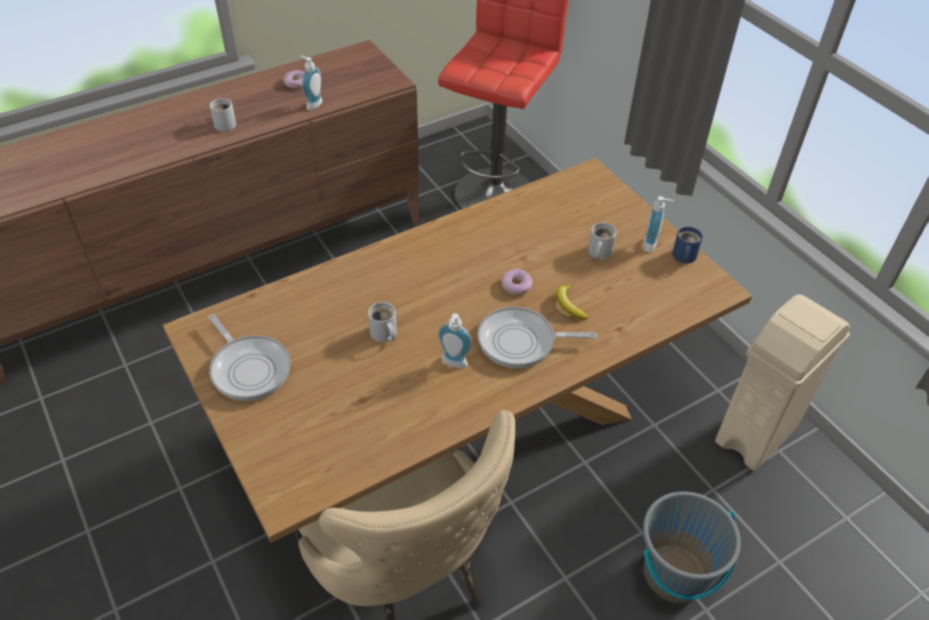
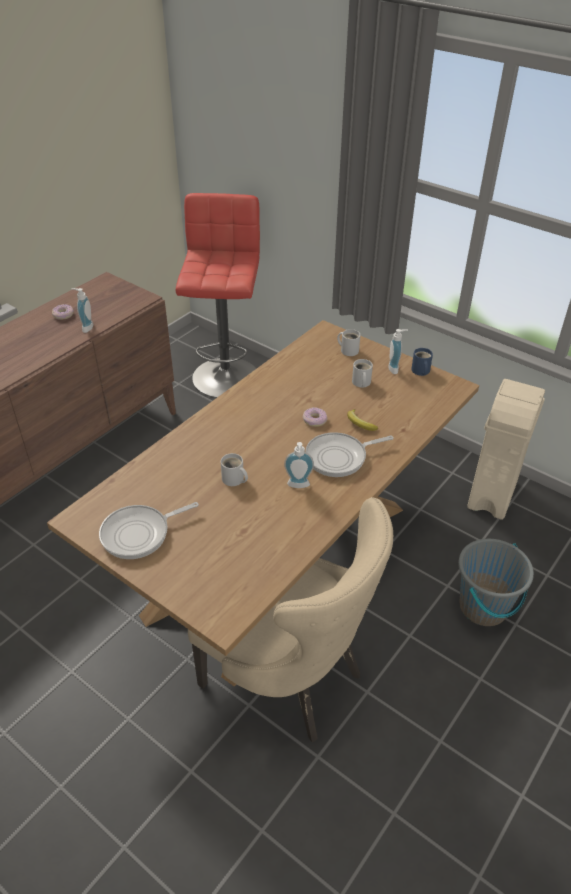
camera: 20 degrees left, 5 degrees down
frying pan [208,314,291,401] -> frying pan turned 120 degrees clockwise [99,502,199,559]
white mug [210,98,236,131] -> white mug moved to [337,329,360,356]

